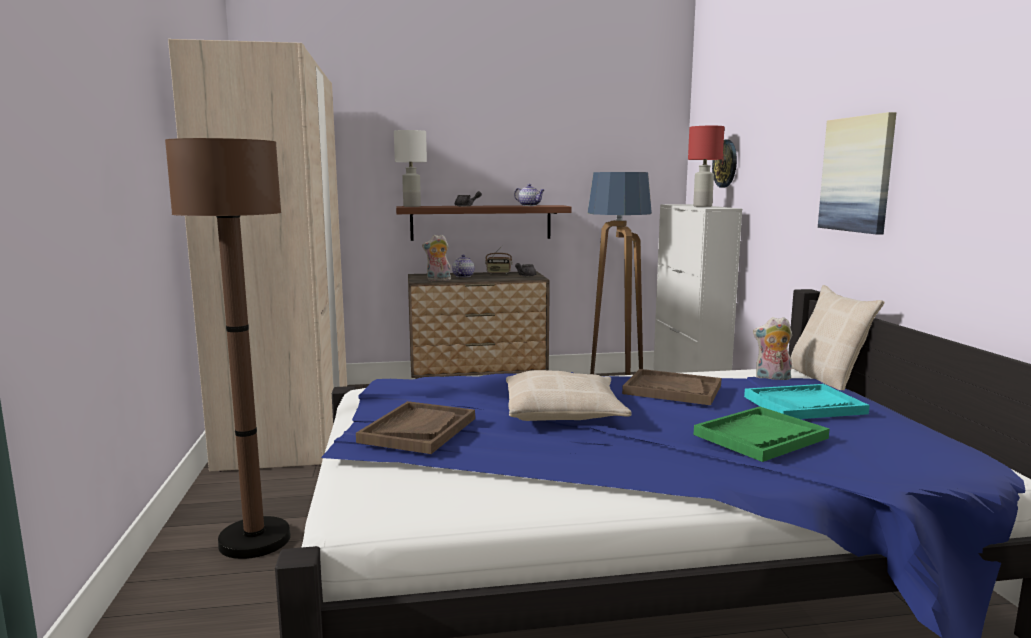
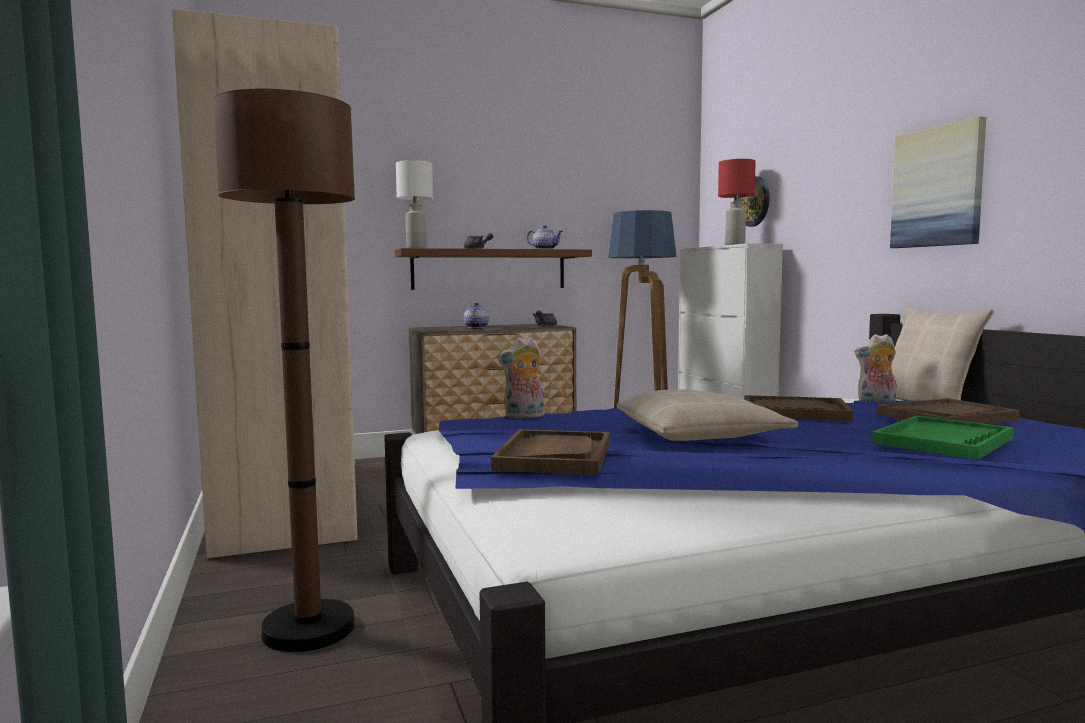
camera: 10 degrees left, 5 degrees down
plush toy [422,235,451,281] -> plush toy moved to [497,337,545,419]
radio [485,245,513,274] -> none
turquoise tray [744,384,870,419] -> brown tray [876,398,1020,424]

